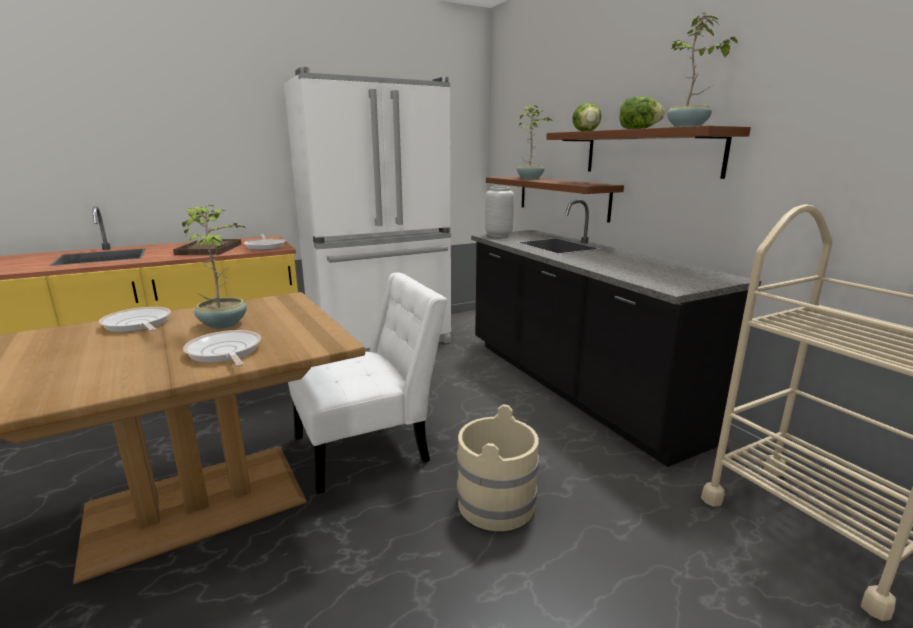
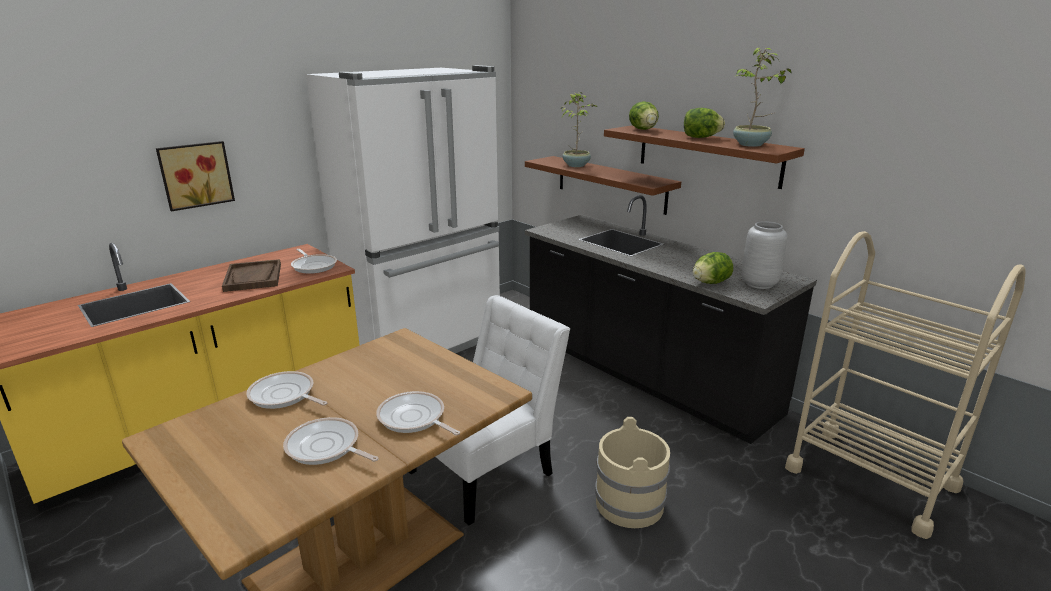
camera: 15 degrees left, 5 degrees up
potted plant [182,205,247,329] -> none
grey vase [485,187,514,237] -> grey vase moved to [742,221,787,289]
none -> picture [156,141,235,212]
none -> frying pan [283,417,379,465]
none -> lettuce [693,252,733,284]

